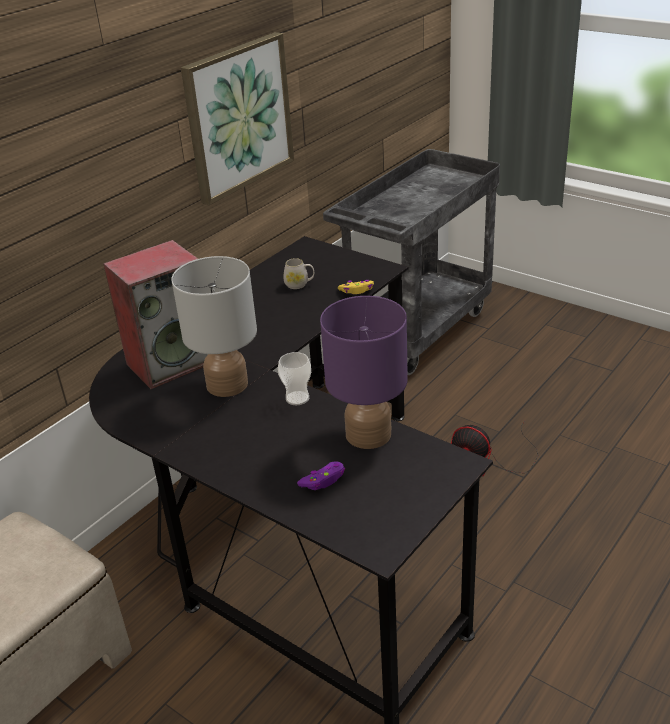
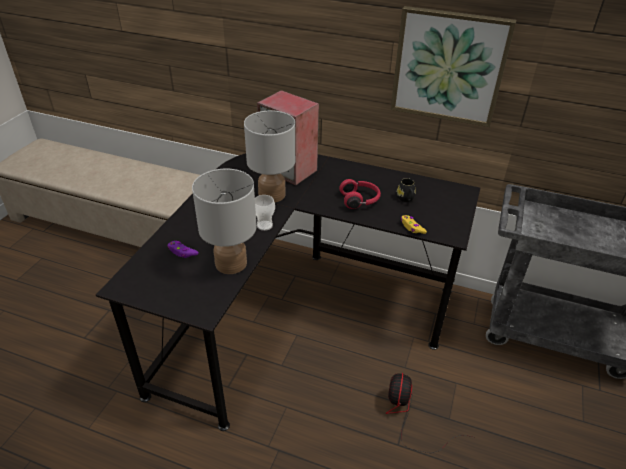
camera: 70 degrees right, 5 degrees up
white mug [283,258,314,289] -> black mug [397,178,416,202]
purple table lamp [320,296,408,449] -> grey table lamp [192,169,257,274]
none -> red headphones [339,179,381,209]

